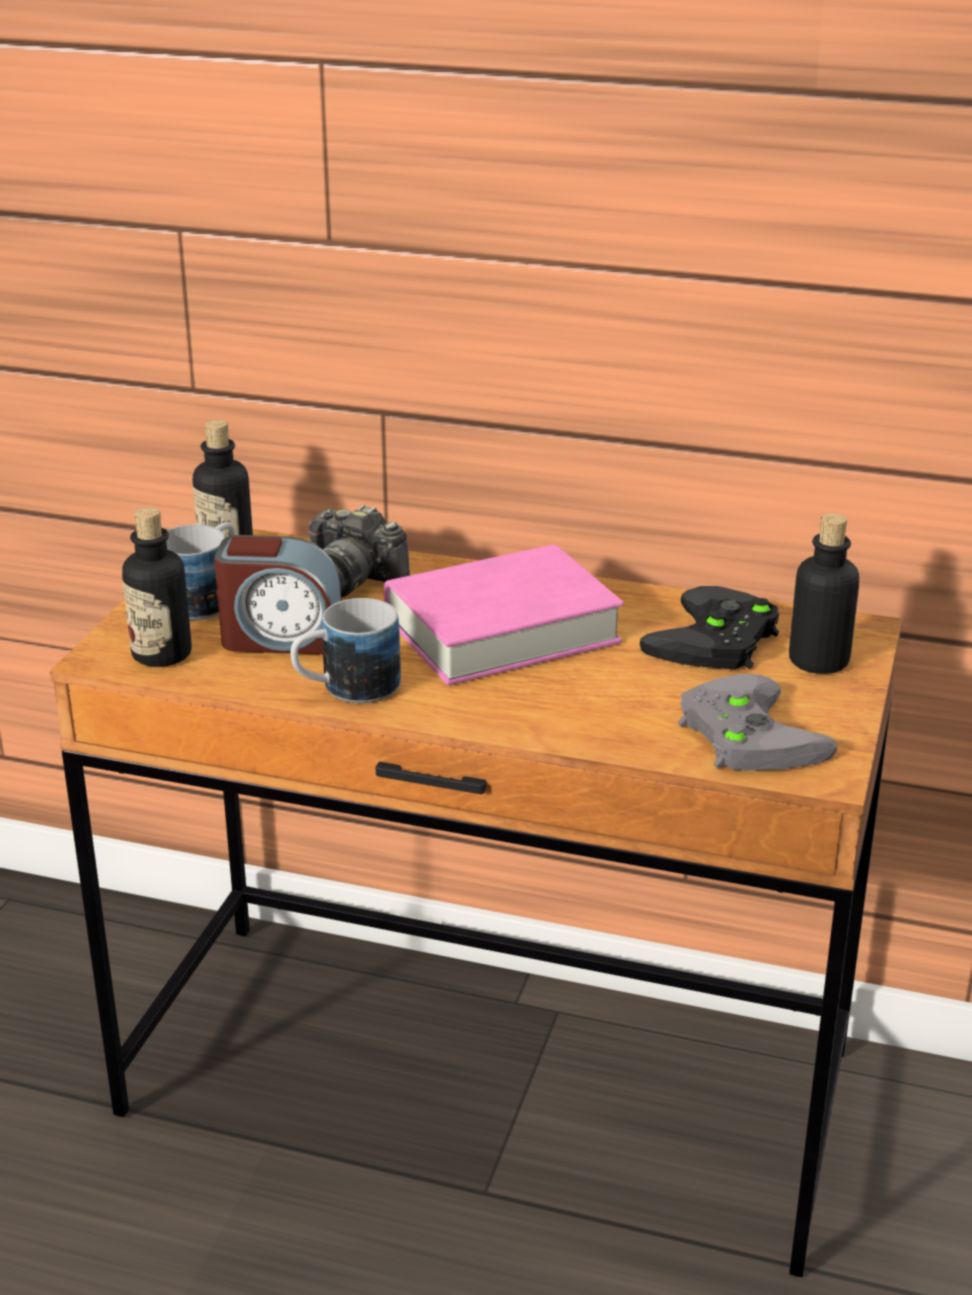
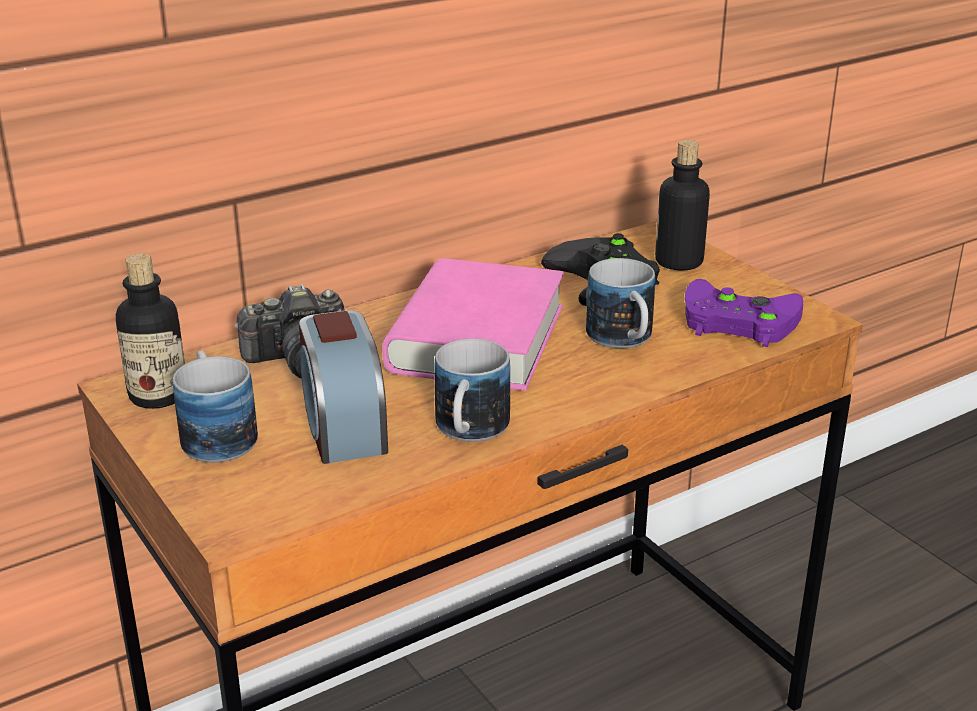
camera: 50 degrees left, 0 degrees up
bottle [122,507,192,667] -> none
alarm clock [214,535,341,655] -> alarm clock turned 120 degrees clockwise [299,310,388,464]
grey game controller [678,674,837,771] -> purple game controller [685,279,803,347]
none -> mug [586,258,655,348]

